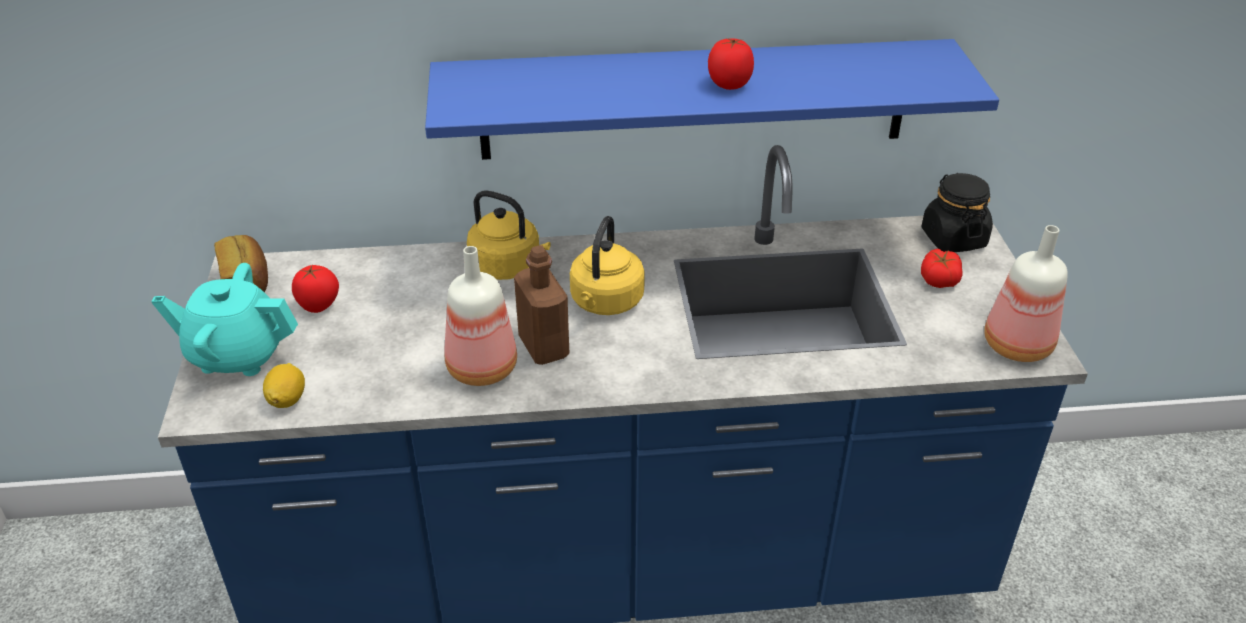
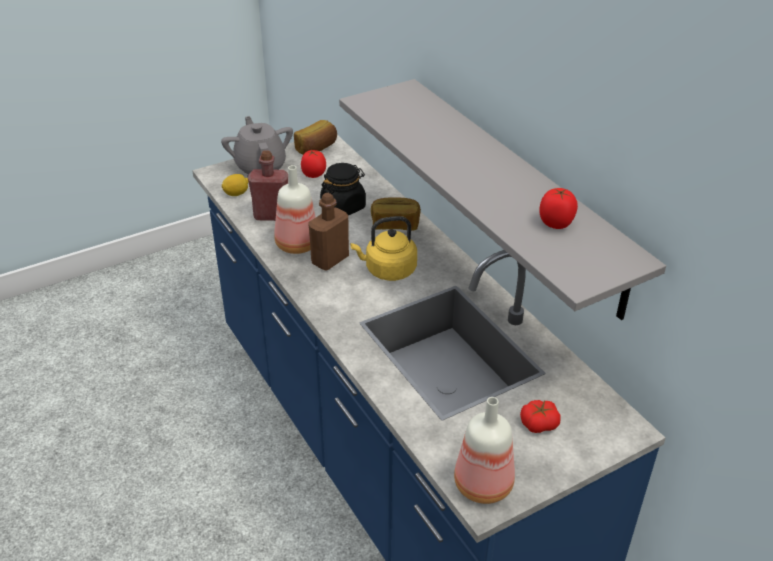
camera: 65 degrees right, 0 degrees up
turquoise teapot [151,263,298,376] -> grey teapot [221,116,293,177]
blue shelf [425,39,999,160] -> grey shelf [339,79,666,320]
yellow kettle [467,191,551,280] -> bread [371,197,421,231]
tomato [708,38,754,90] -> tomato moved to [539,188,578,229]
black jar [922,173,993,252] -> black jar moved to [320,163,366,215]
none -> red bottle [248,150,288,221]

